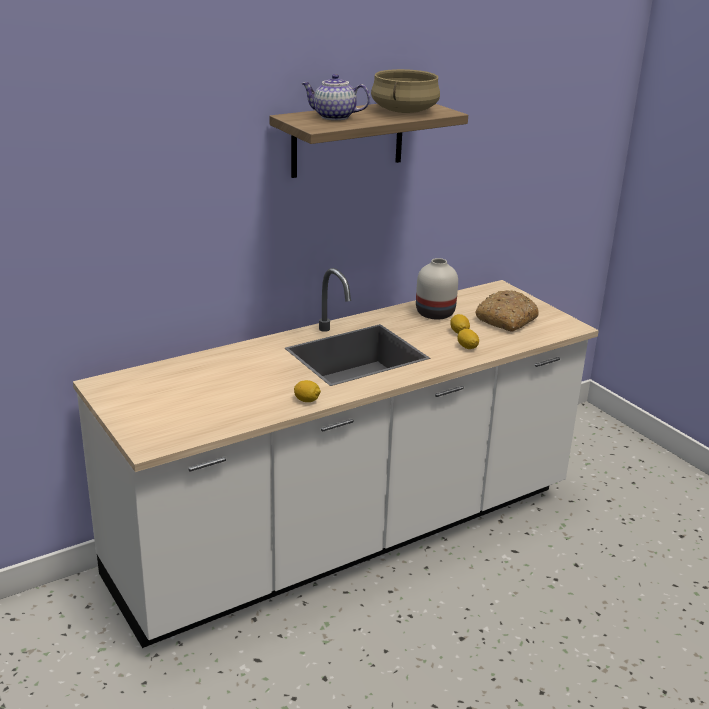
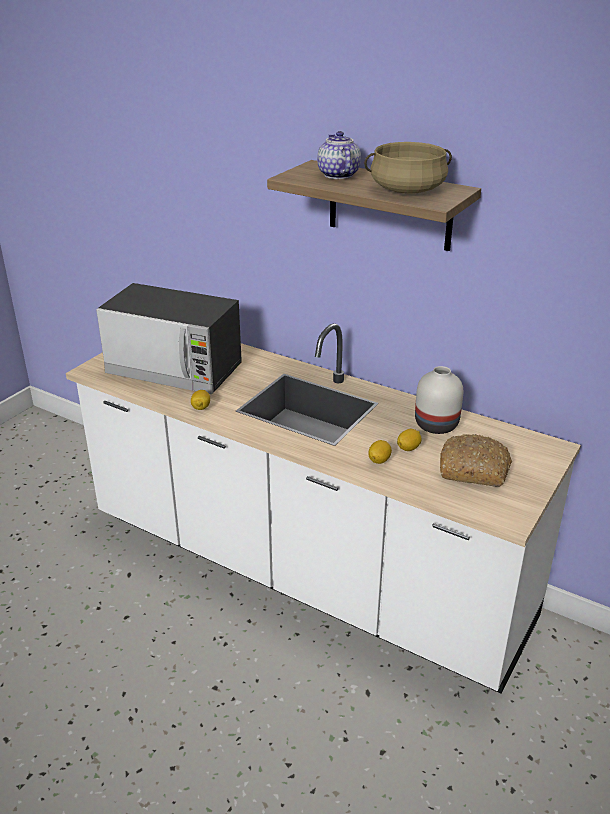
camera: 65 degrees right, 5 degrees up
none -> microwave [96,283,242,394]

